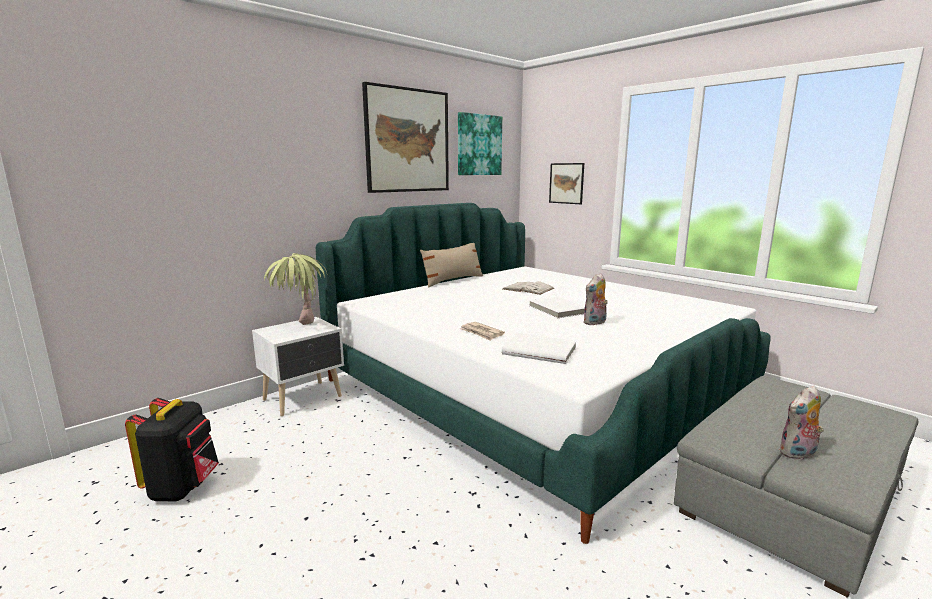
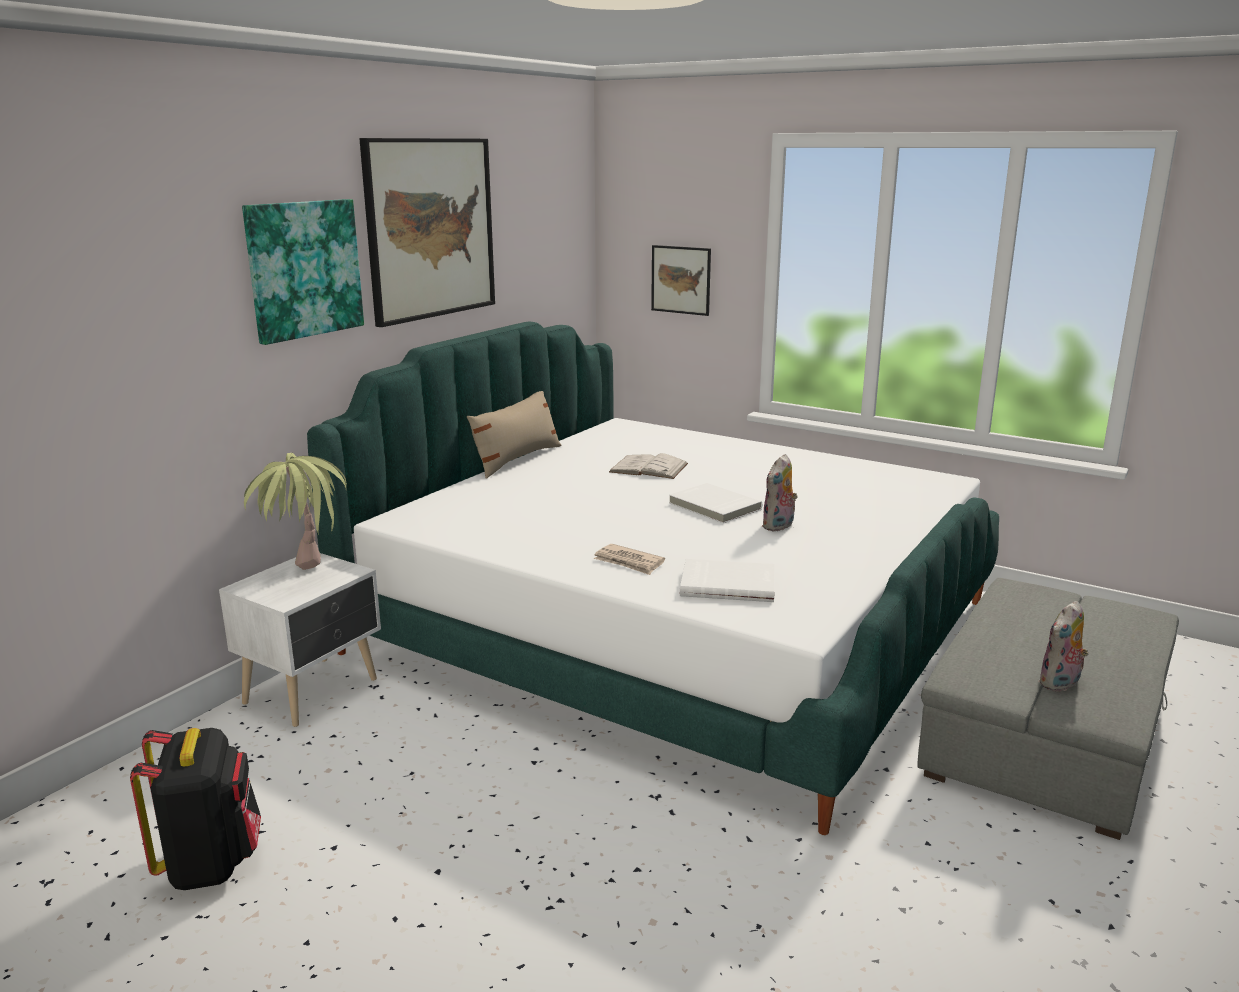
camera: 15 degrees left, 5 degrees up
picture [458,112,502,175] -> picture moved to [242,199,364,345]

